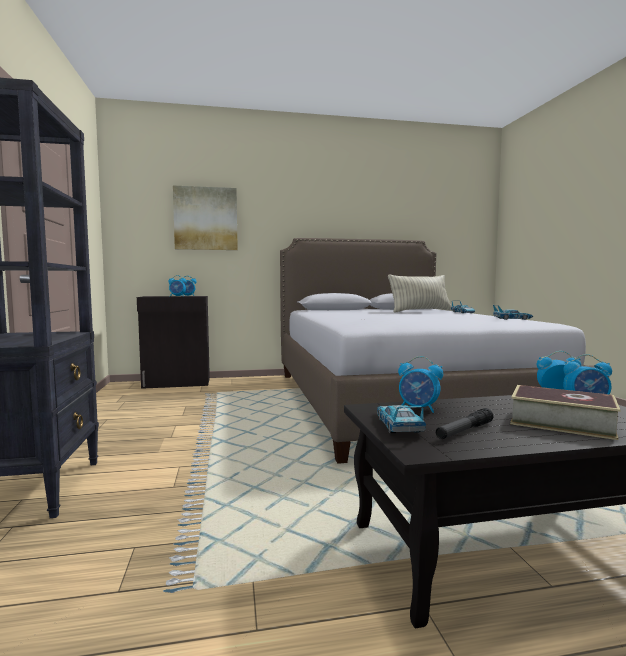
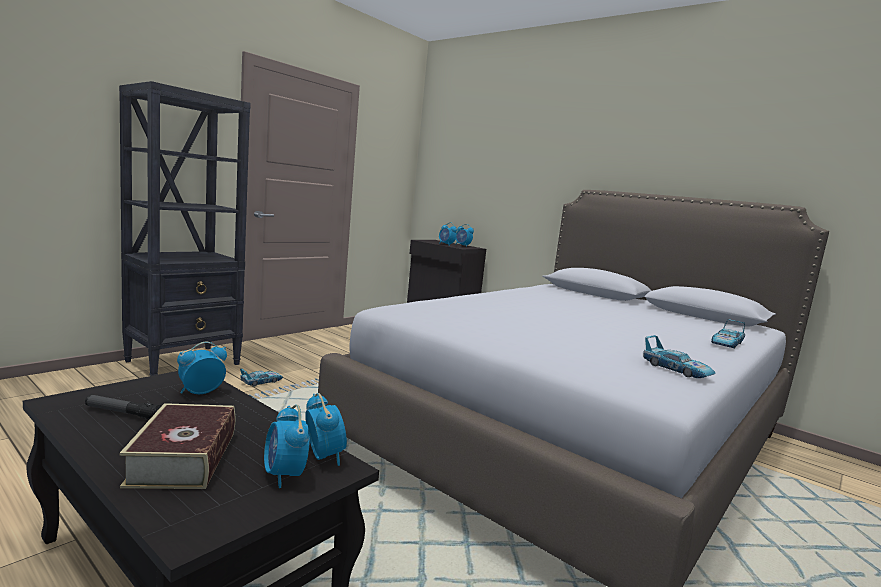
camera: 50 degrees right, 5 degrees up
picture [173,185,238,250] -> none
toy car [377,405,426,433] -> toy car moved to [240,369,283,386]
pillow [388,274,451,313] -> none
alarm clock [398,356,443,413] -> alarm clock turned 60 degrees clockwise [177,342,227,394]

